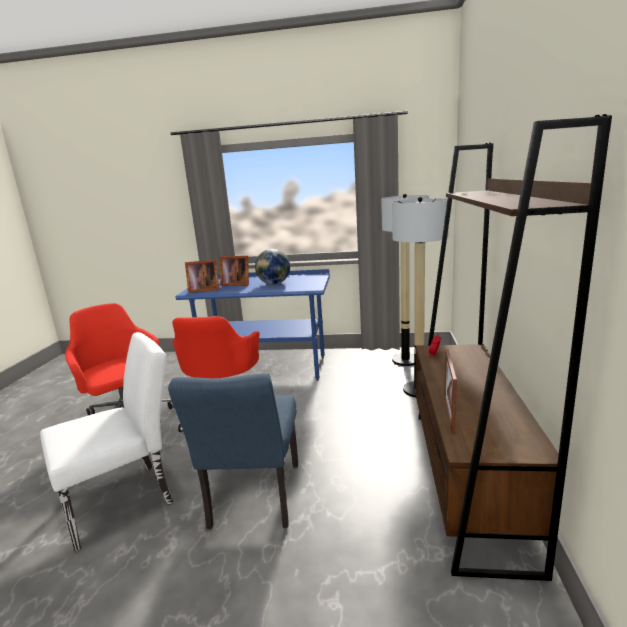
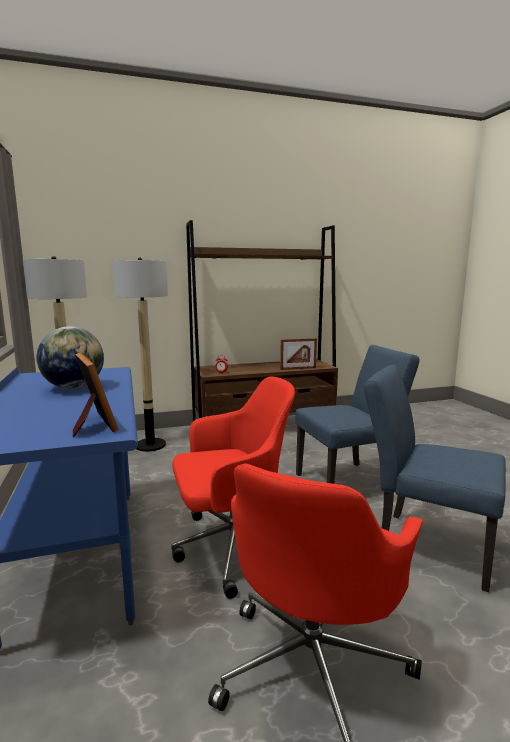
camera: 115 degrees left, 5 degrees down
white chair [40,332,173,552] -> blue chair [364,365,506,592]
picture frame [220,256,249,286] -> none

